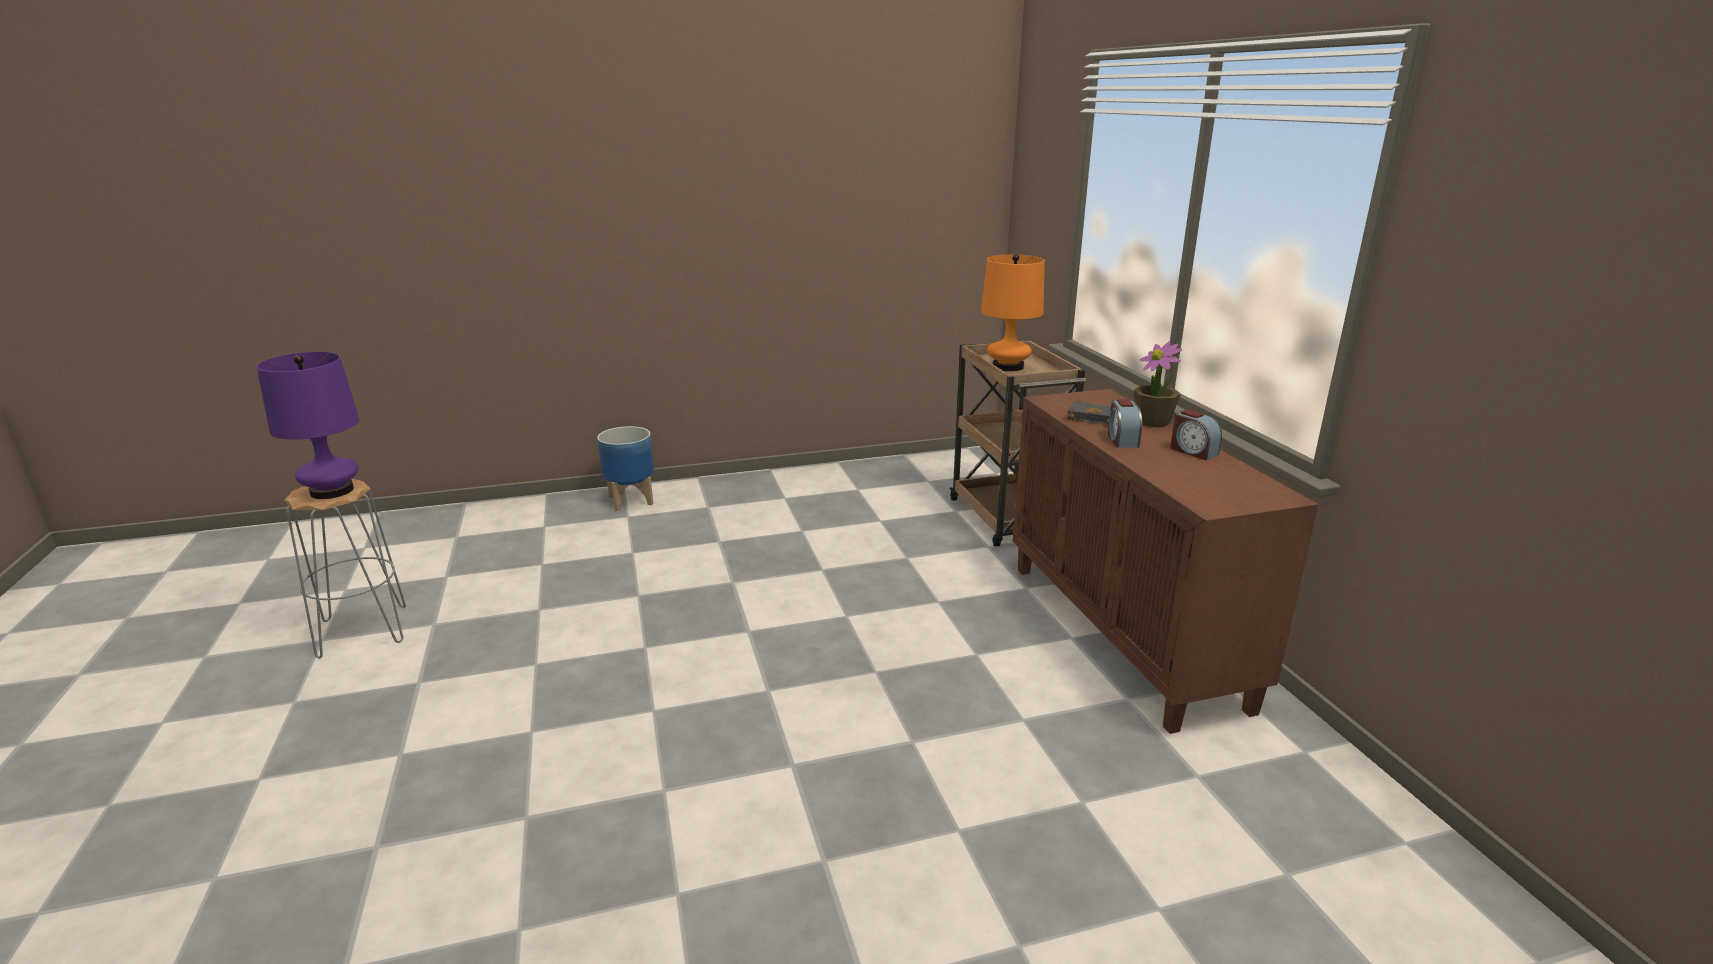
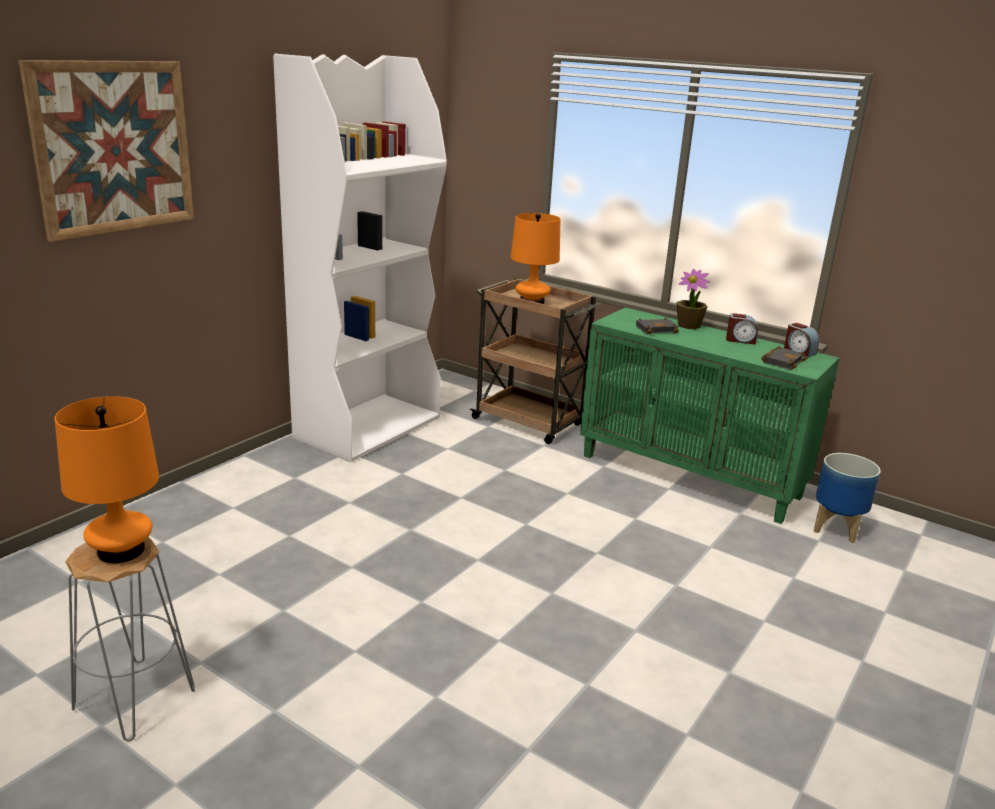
camera: 40 degrees left, 0 degrees up
purple table lamp [257,352,360,499] -> orange table lamp [55,396,159,563]
planter [597,426,654,511] -> planter moved to [814,453,881,543]
brown cabinet [1013,389,1318,734] -> green cabinet [580,307,839,524]
alarm clock [1108,399,1142,448] -> alarm clock moved to [784,323,819,357]
none -> picture [18,60,194,242]
none -> white bookcase [273,54,447,462]
none -> black book [761,346,808,370]

